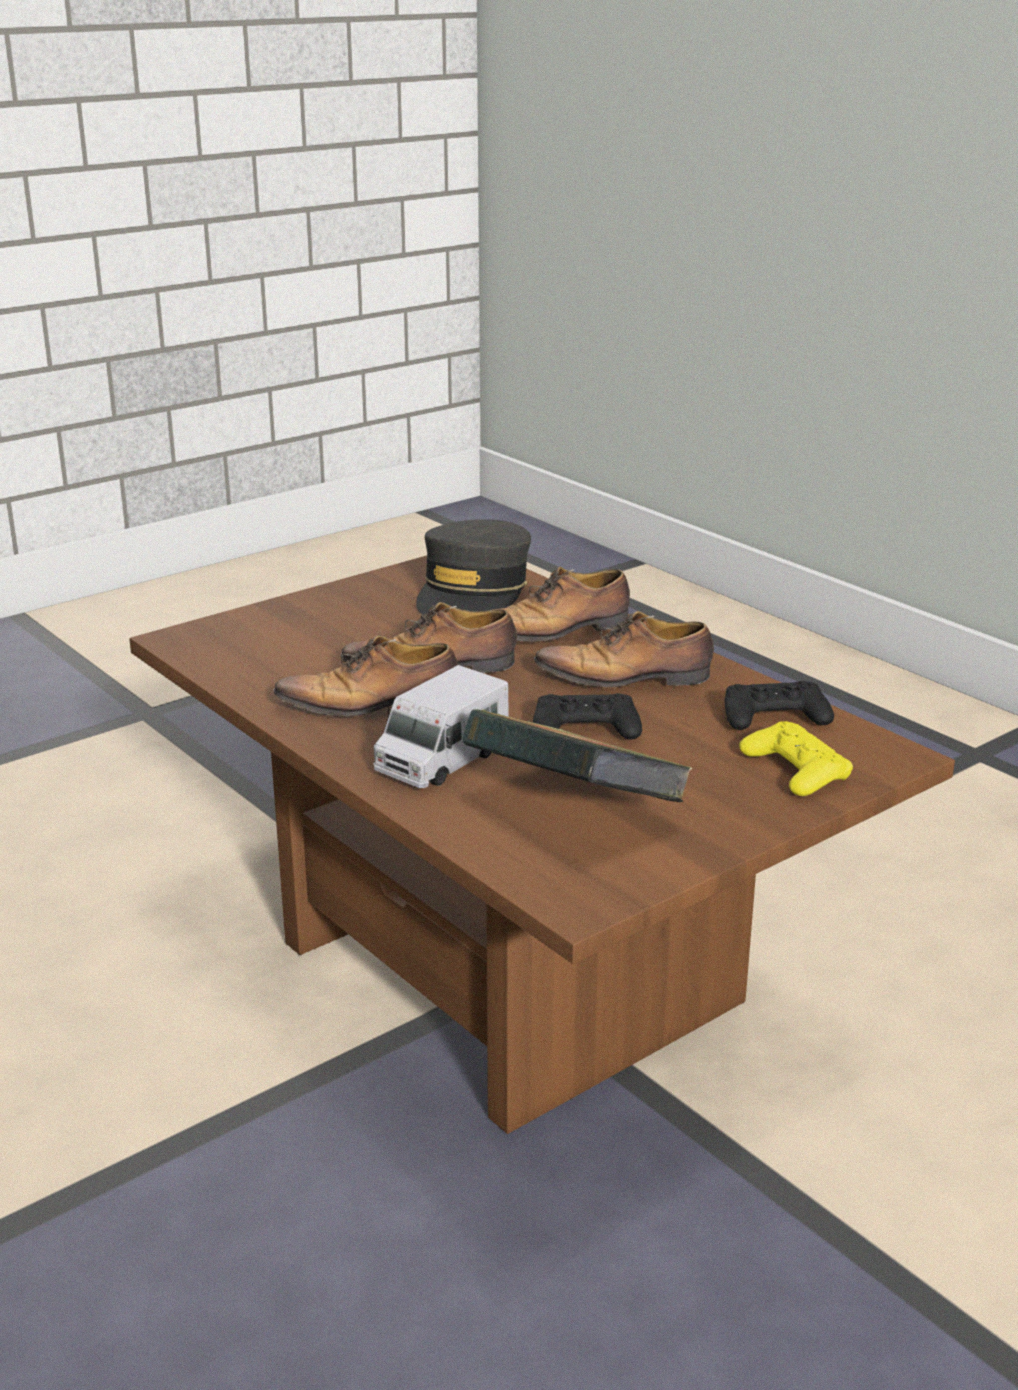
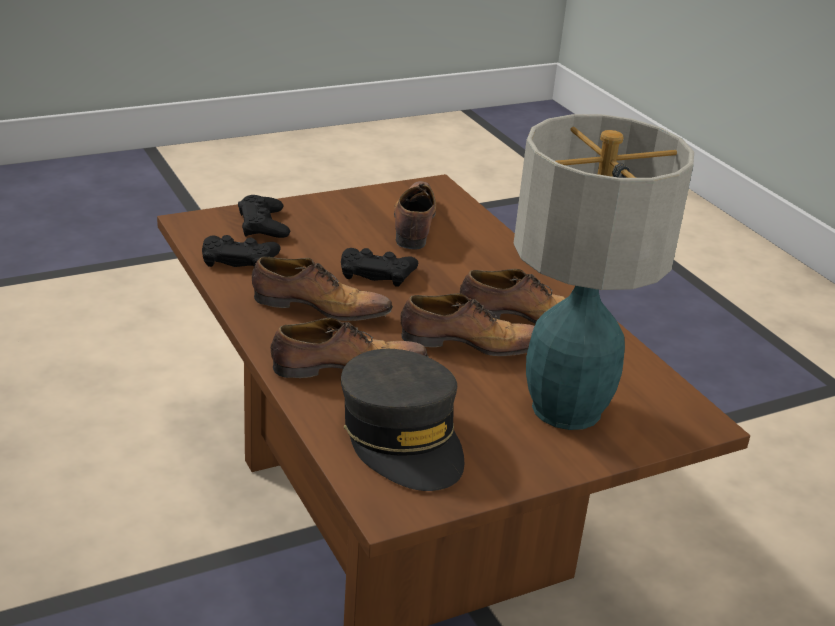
camera: 170 degrees left, 5 degrees up
toy truck [373,665,509,788] -> none
grey cap [416,519,531,615] -> grey cap turned 120 degrees clockwise [341,349,464,491]
book [462,709,692,802] -> shoe [394,181,436,250]
yellow game controller [739,721,853,796] -> black game controller [238,195,290,238]
none -> table lamp [514,114,694,430]

